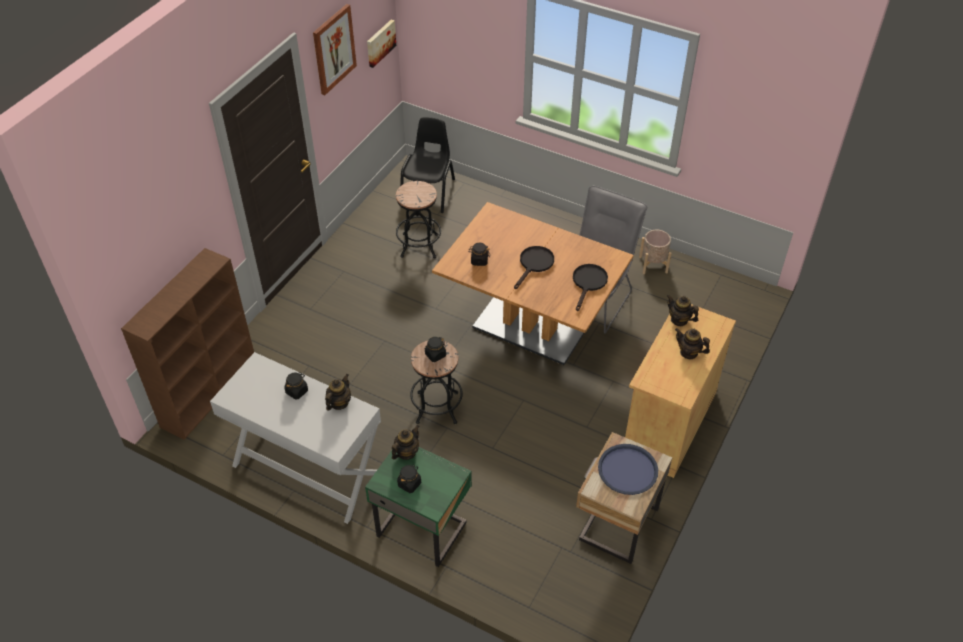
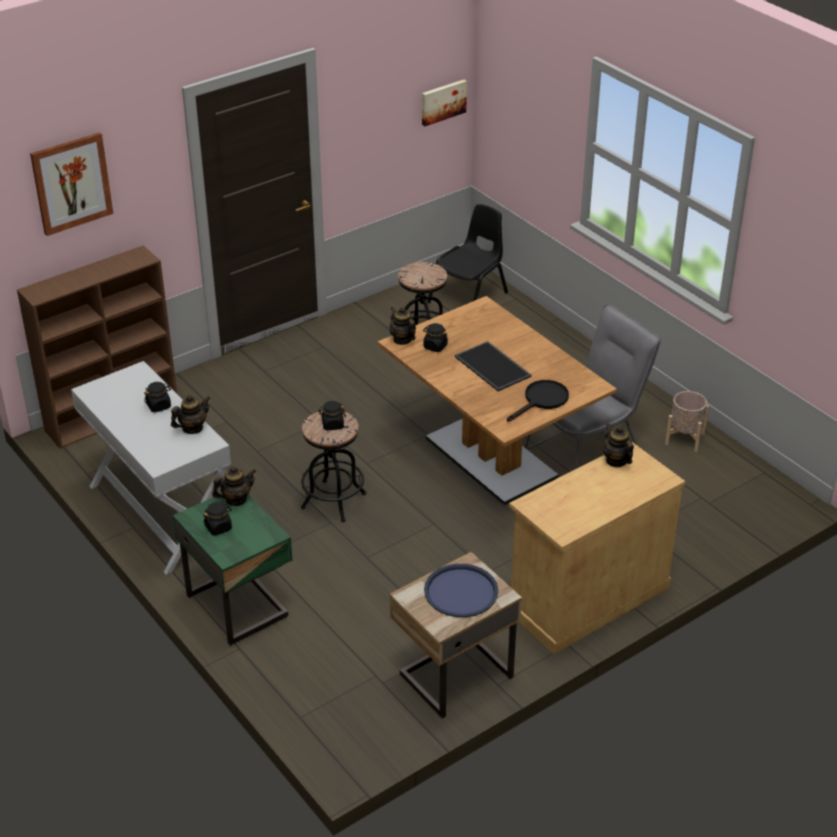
camera: 25 degrees right, 10 degrees down
picture [313,4,357,95] -> picture moved to [30,132,113,236]
black frying pan [514,246,554,289] -> tray [455,341,531,391]
teapot [675,328,710,359] -> teapot moved to [389,307,416,345]

